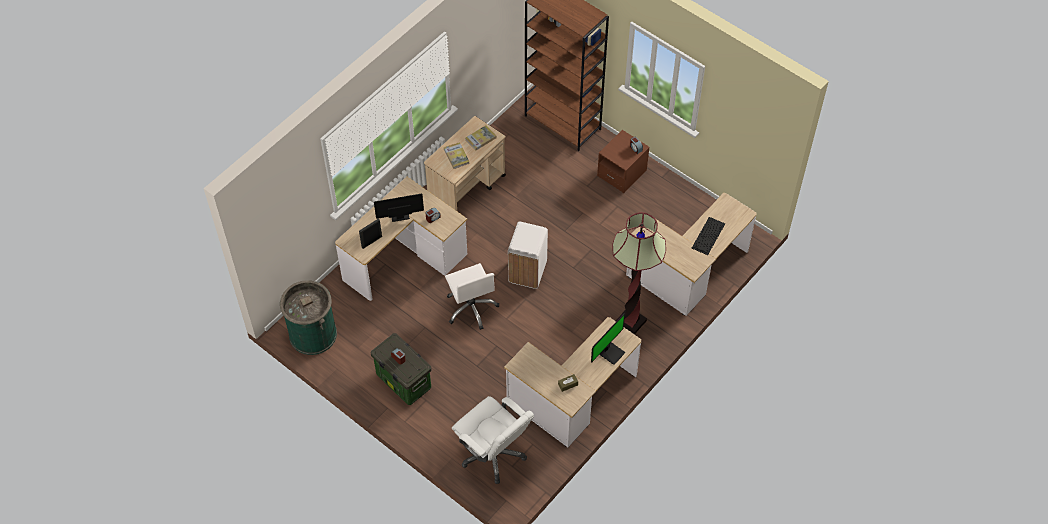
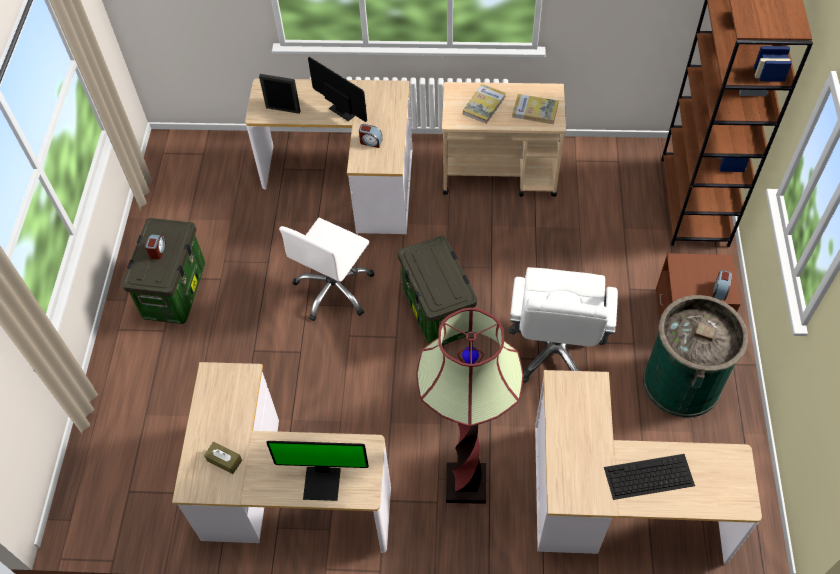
camera: 55 degrees right, 0 degrees up
green trash can [280,280,337,355] -> green trash can moved to [643,295,748,418]
white office chair [452,396,534,484] -> white office chair moved to [508,267,618,383]
white trash can [508,222,548,289] -> storage box [398,235,477,345]

